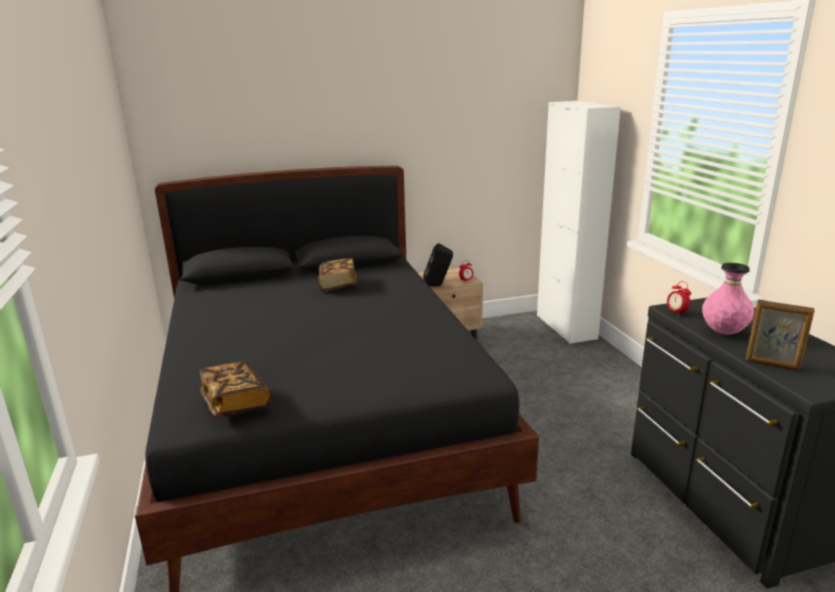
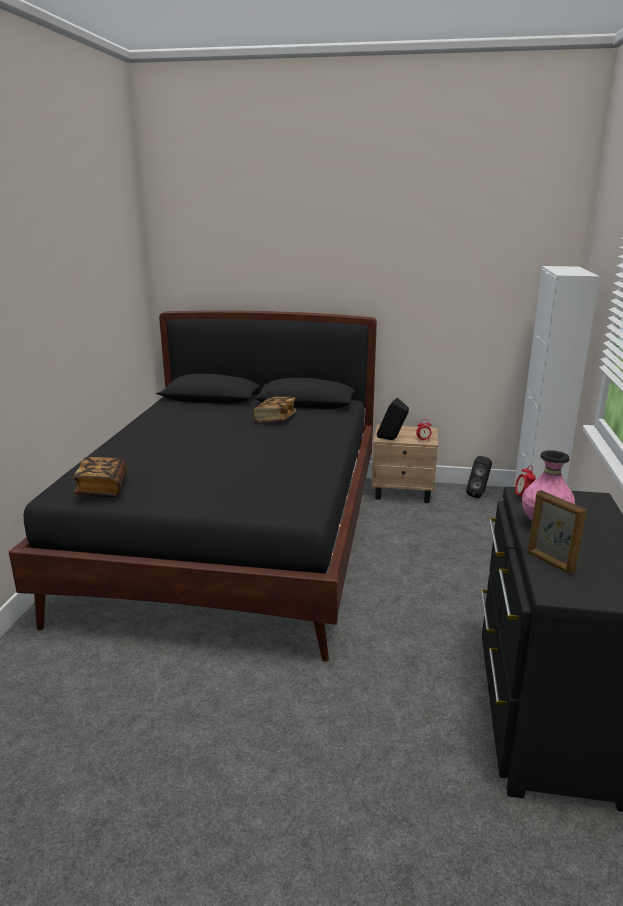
camera: 25 degrees right, 0 degrees up
none -> black speaker [466,456,492,499]

